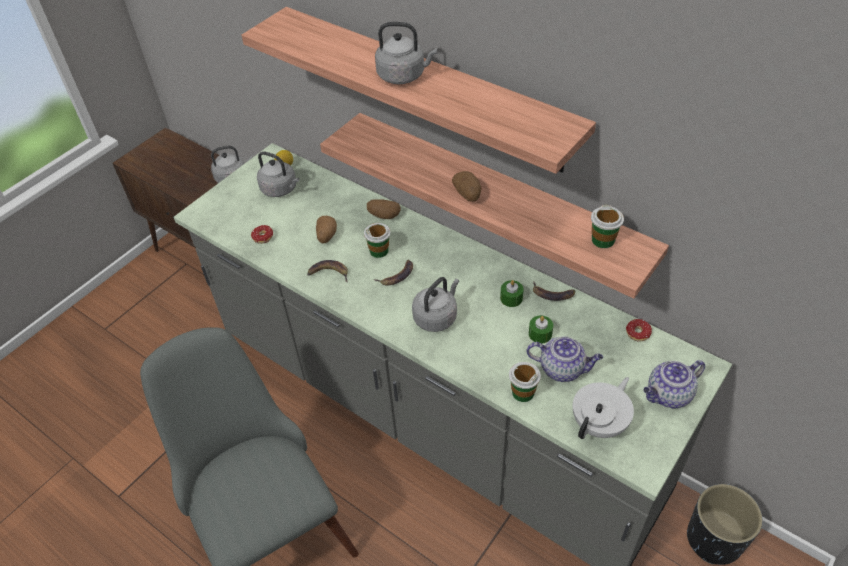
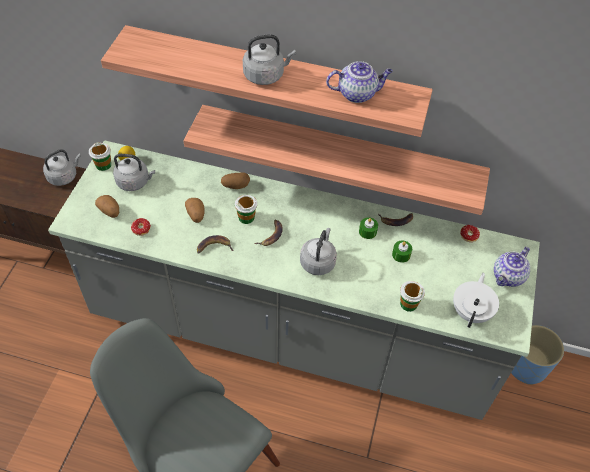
camera: 25 degrees left, 5 degrees up
potato [452,171,481,202] -> potato moved to [95,195,119,218]
teapot [527,336,603,382] -> teapot moved to [326,61,393,103]
cup [591,205,624,248] -> cup moved to [89,142,111,171]
black planter [687,484,763,565] -> blue planter [511,325,564,385]

